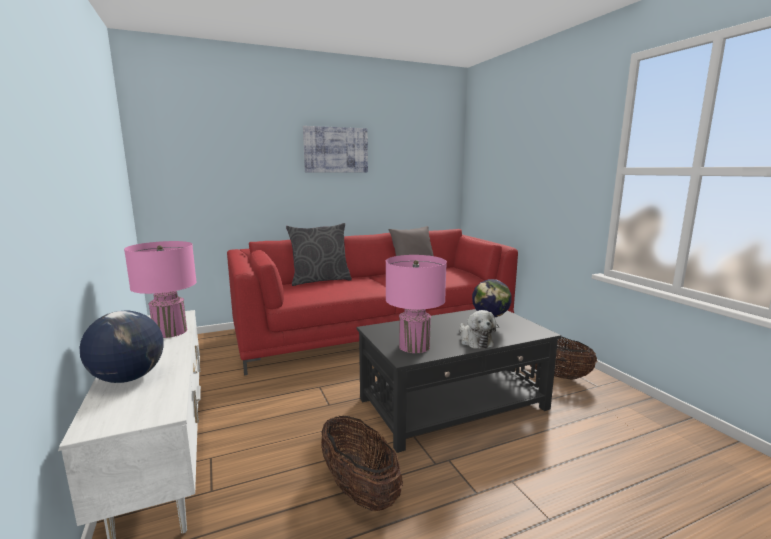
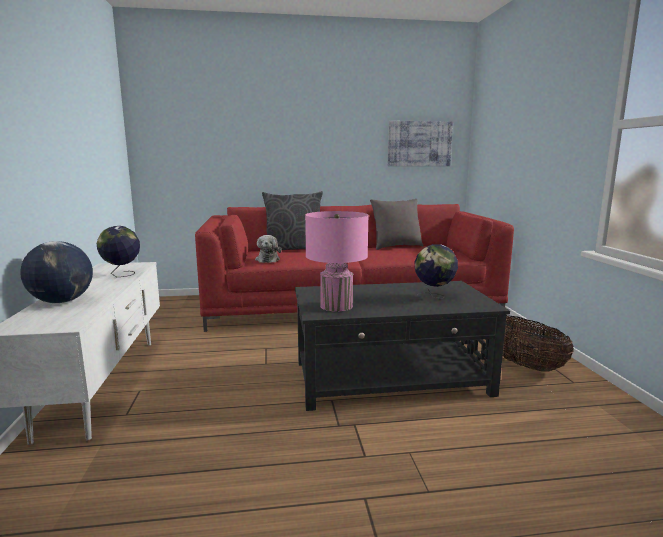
camera: 15 degrees right, 0 degrees up
pink table lamp [124,241,197,338] -> globe [97,226,140,277]
picture [303,126,368,173] -> picture moved to [388,121,453,166]
basket [321,415,403,511] -> none
plush toy [459,310,496,349] -> plush toy moved to [255,235,281,263]

